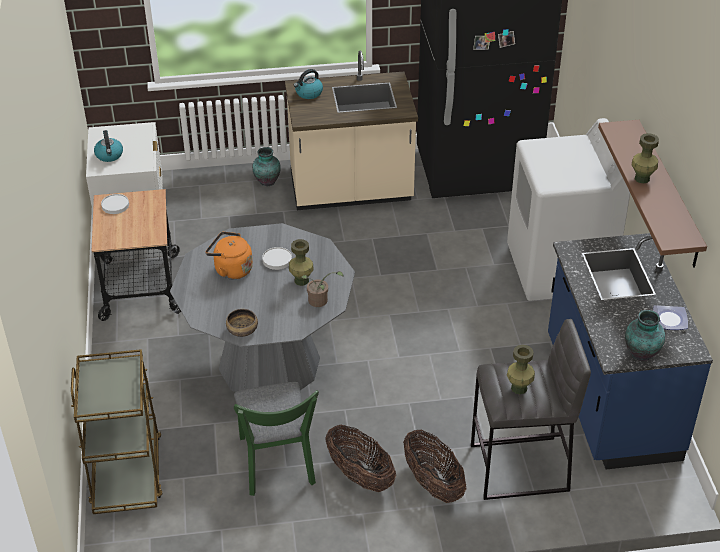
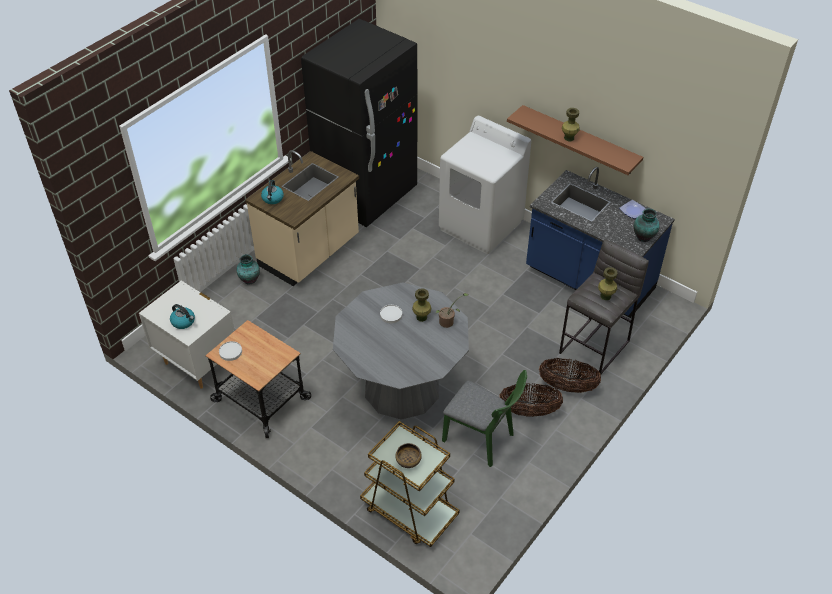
camera: 45 degrees left, 5 degrees up
orange kettle [205,232,253,279] -> none
bowl [226,309,258,337] -> bowl moved to [395,443,422,468]

